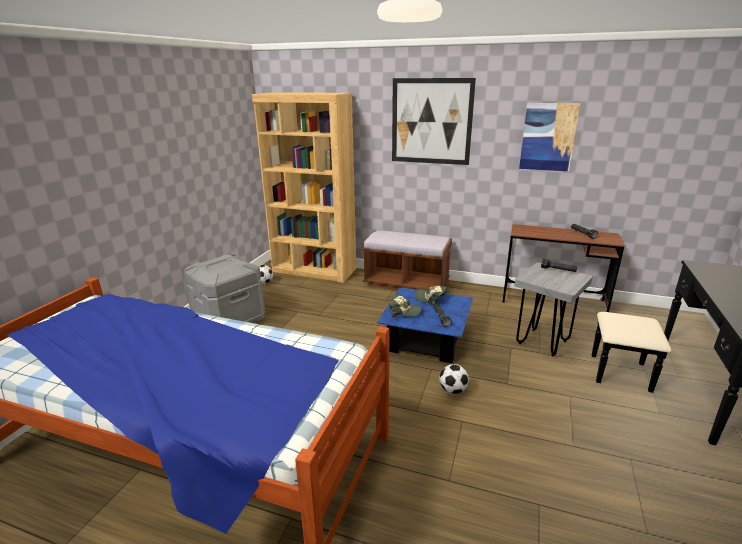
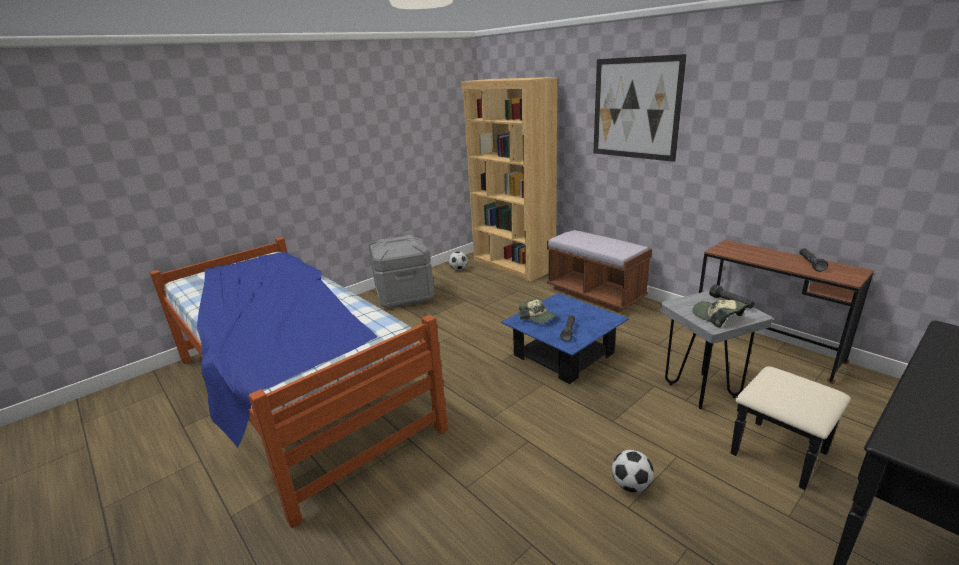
camera: 30 degrees right, 0 degrees up
cap [415,286,447,306] -> cap moved to [692,300,747,328]
football [439,364,469,394] -> football moved to [612,450,654,493]
picture [519,103,580,171] -> none

